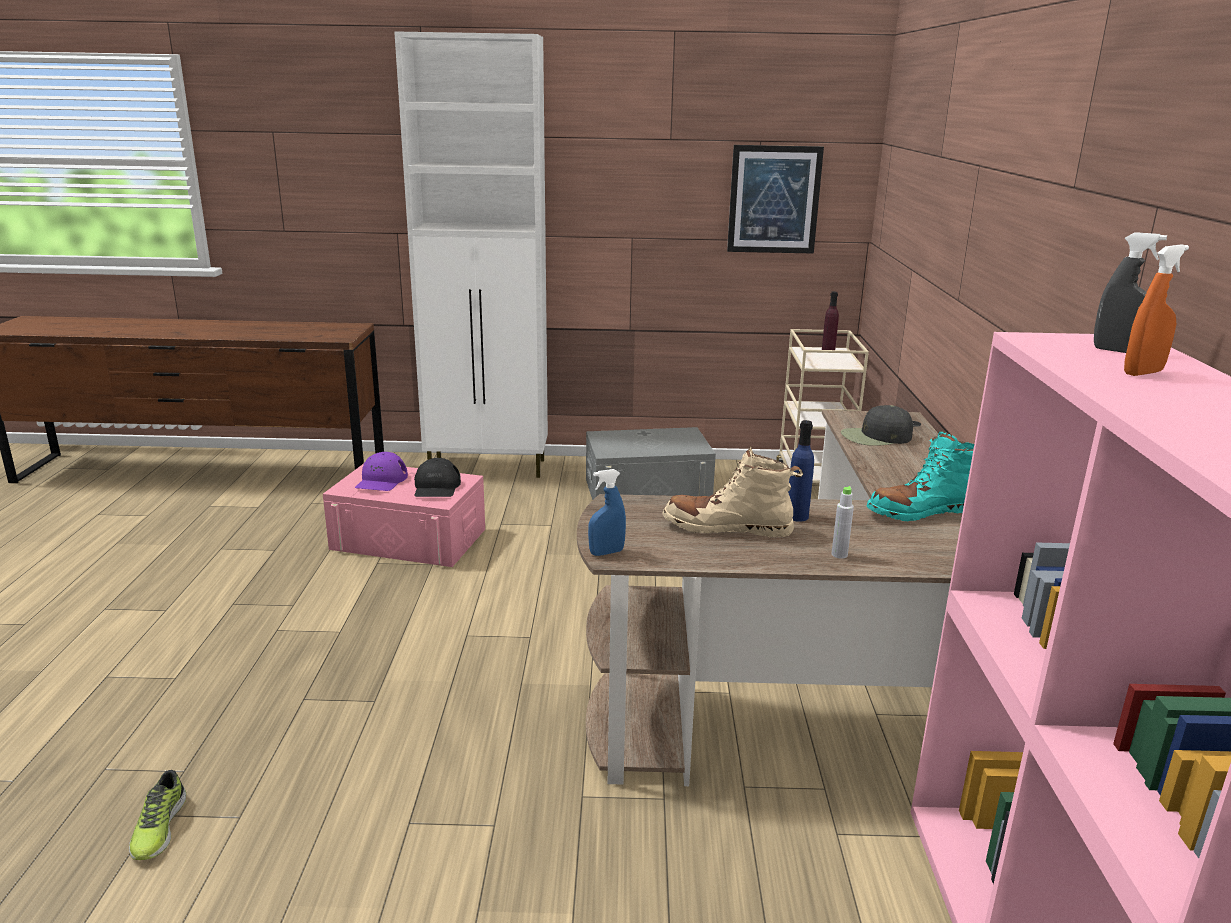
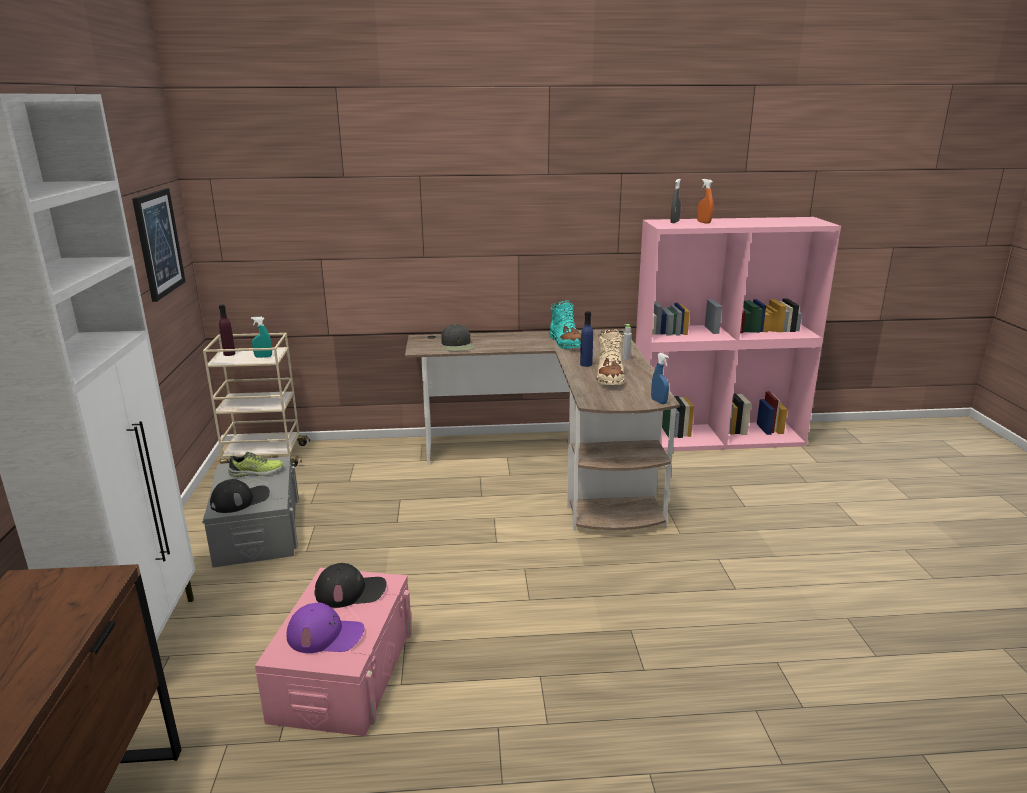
camera: 95 degrees left, 0 degrees up
shoe [129,770,186,860] -> shoe moved to [228,452,283,477]
none -> black cap [210,479,270,513]
none -> turquoise spray bottle [251,317,272,358]

